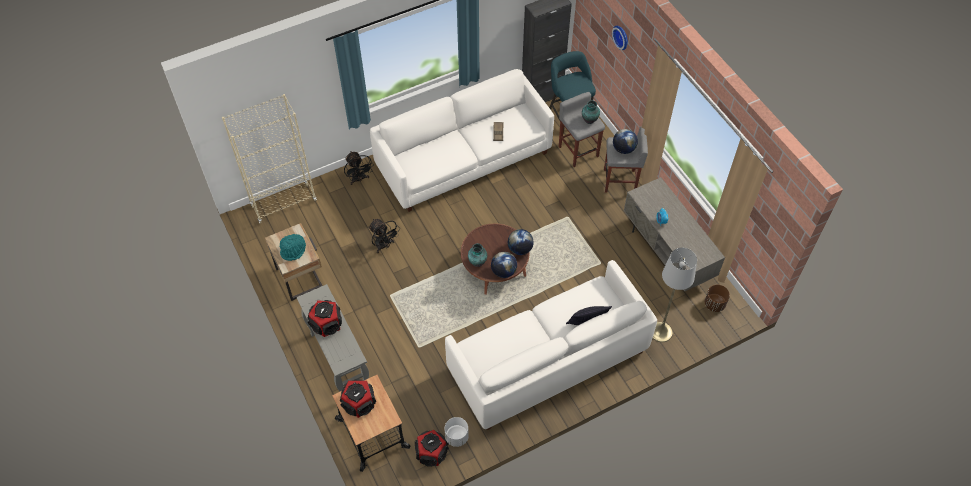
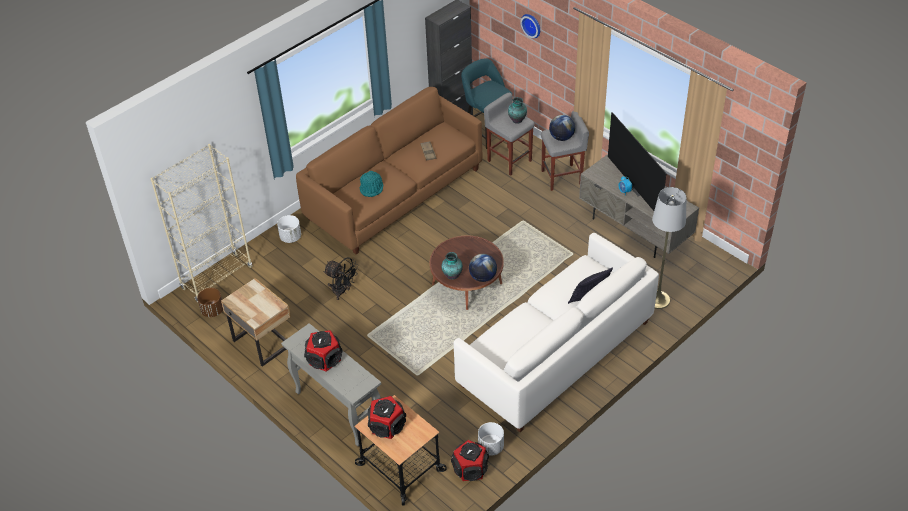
camera: 15 degrees left, 10 degrees down
turquoise hat [279,234,306,261] -> turquoise hat moved to [360,171,383,197]
black fan [344,151,374,185] -> white planter [277,215,301,243]
white sofa [370,69,554,212] -> brown sofa [296,87,482,254]
globe [508,229,534,255] -> none
brown planter [705,285,730,312] -> brown planter moved to [197,288,223,317]
none -> television [608,112,667,211]

